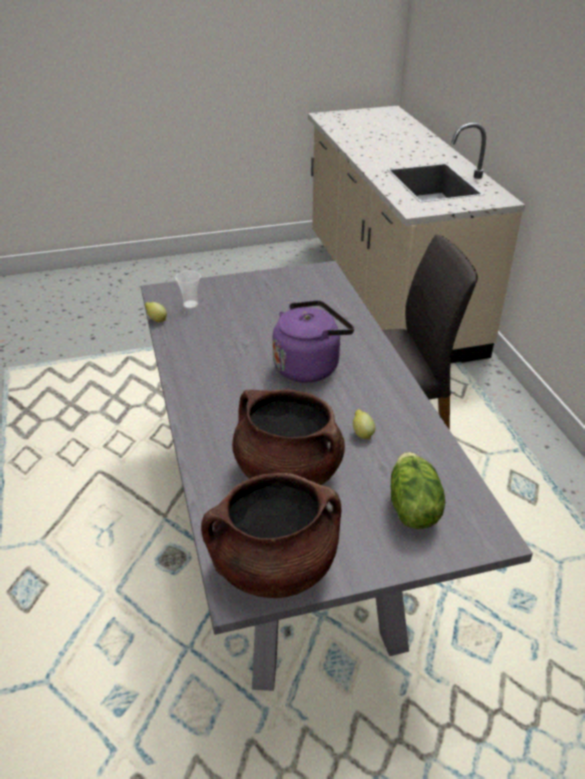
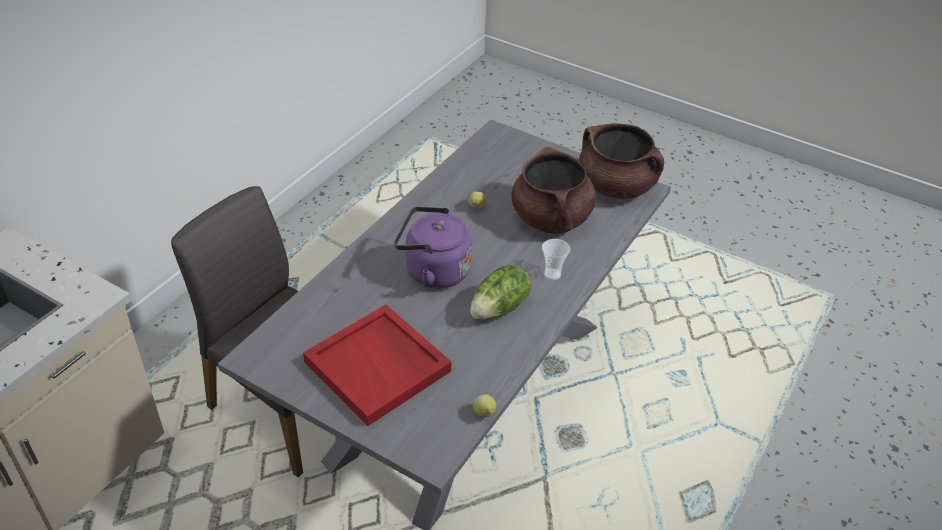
camera: 135 degrees left, 5 degrees up
cup [175,271,201,309] -> cup moved to [542,239,570,280]
lettuce [391,452,445,529] -> lettuce moved to [470,265,532,319]
none -> red tray [303,305,451,426]

